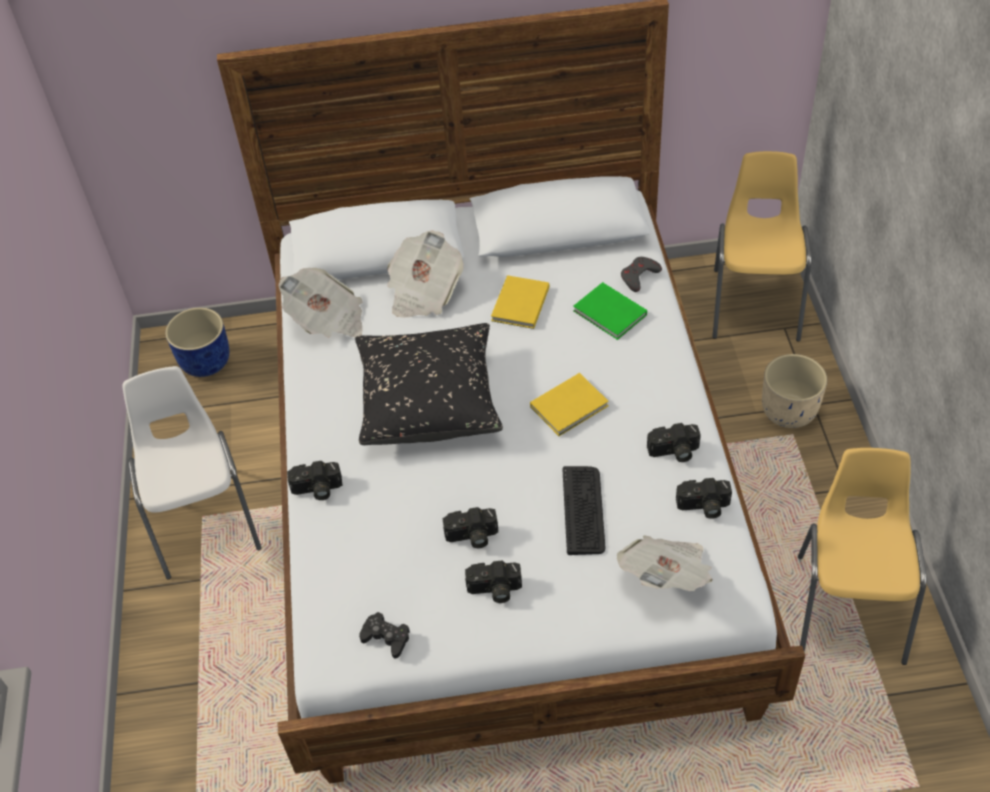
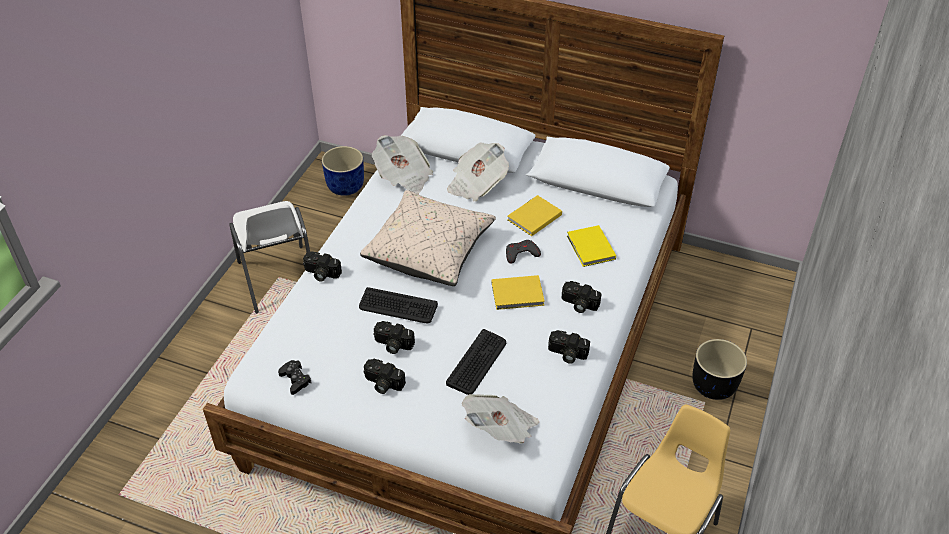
camera: 25 degrees right, 5 degrees down
white chair [122,366,262,580] -> white chair turned 150 degrees clockwise [229,201,310,313]
black pillow [355,323,503,445] -> beige pillow [360,190,496,286]
green book [573,282,647,340] -> yellow book [567,225,616,267]
grey game controller [621,257,662,292] -> grey game controller moved to [506,240,541,264]
camera [676,478,732,519] -> camera moved to [562,281,602,313]
yellow chair [712,151,811,342] -> none
beige planter [762,354,827,428] -> black planter [693,339,747,400]
none -> keyboard [359,287,438,323]

